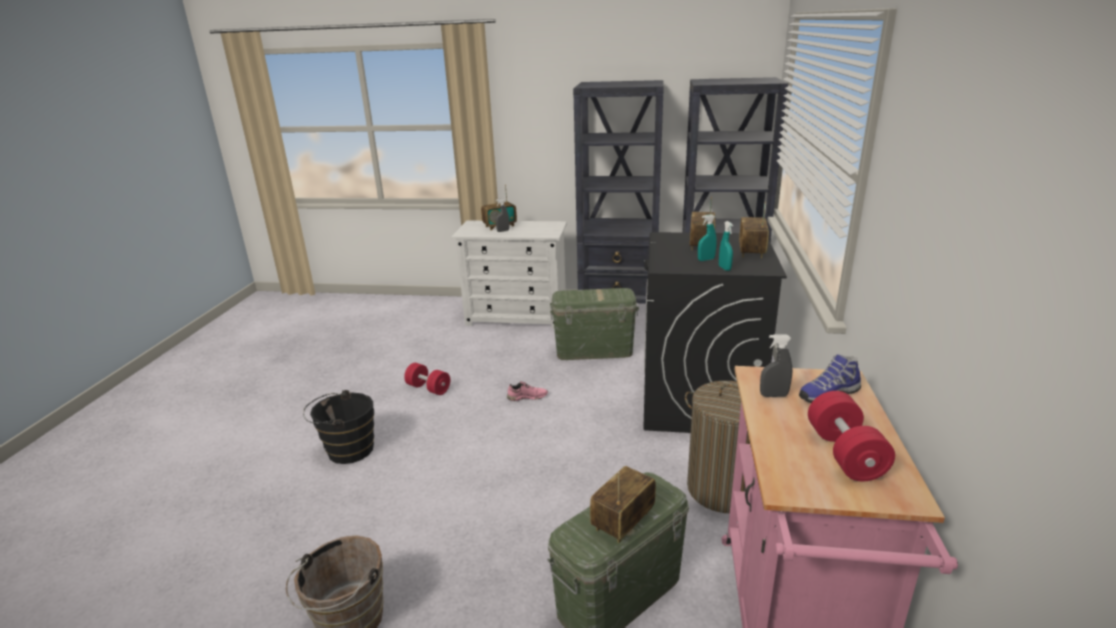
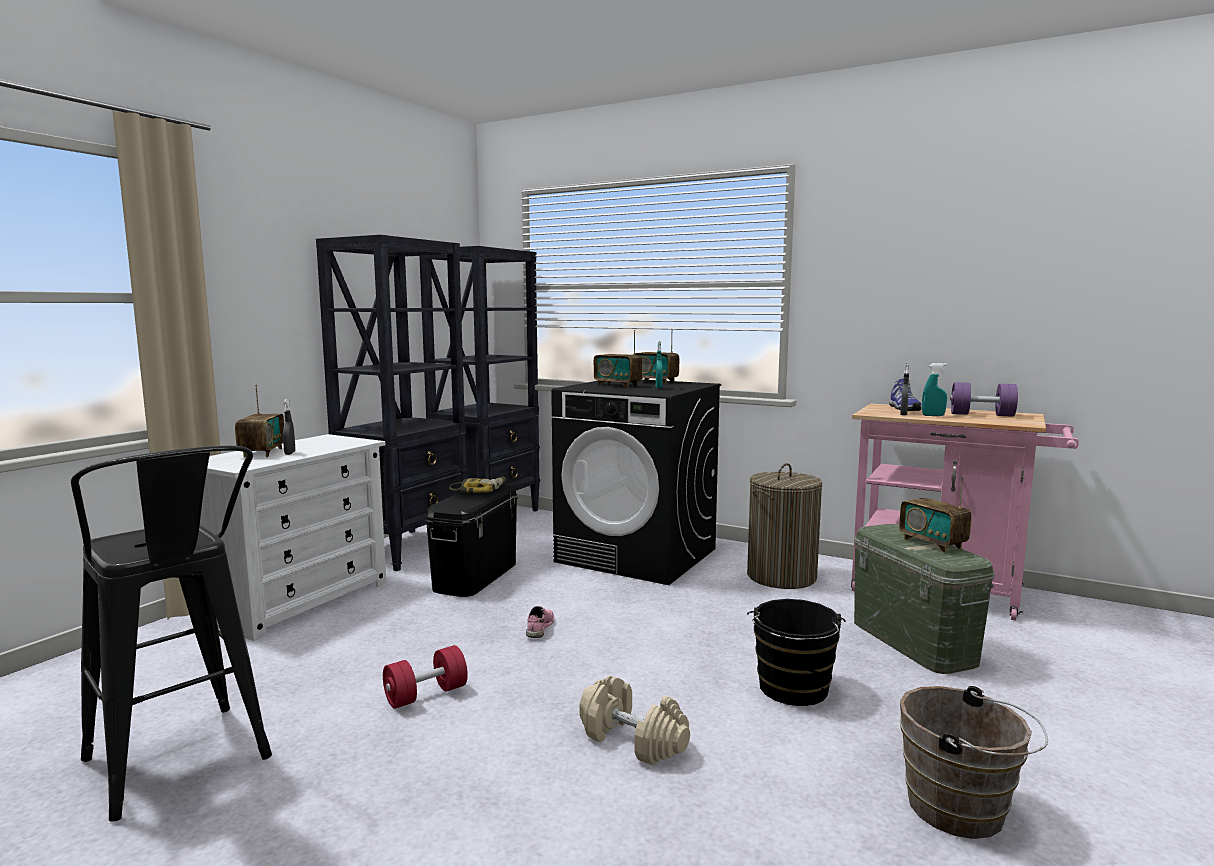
camera: 70 degrees left, 15 degrees down
black bucket [303,390,374,464] -> black bucket moved to [747,599,846,706]
green storage box [550,288,639,360] -> black storage box [425,485,518,597]
turquoise spray bottle [719,221,733,271] -> turquoise spray bottle moved to [922,363,947,416]
red dumbbell [808,391,895,482] -> purple dumbbell [950,382,1018,417]
none -> black stool [71,446,272,822]
none -> power drill [449,476,506,493]
none -> beige dumbbell [579,676,690,766]

